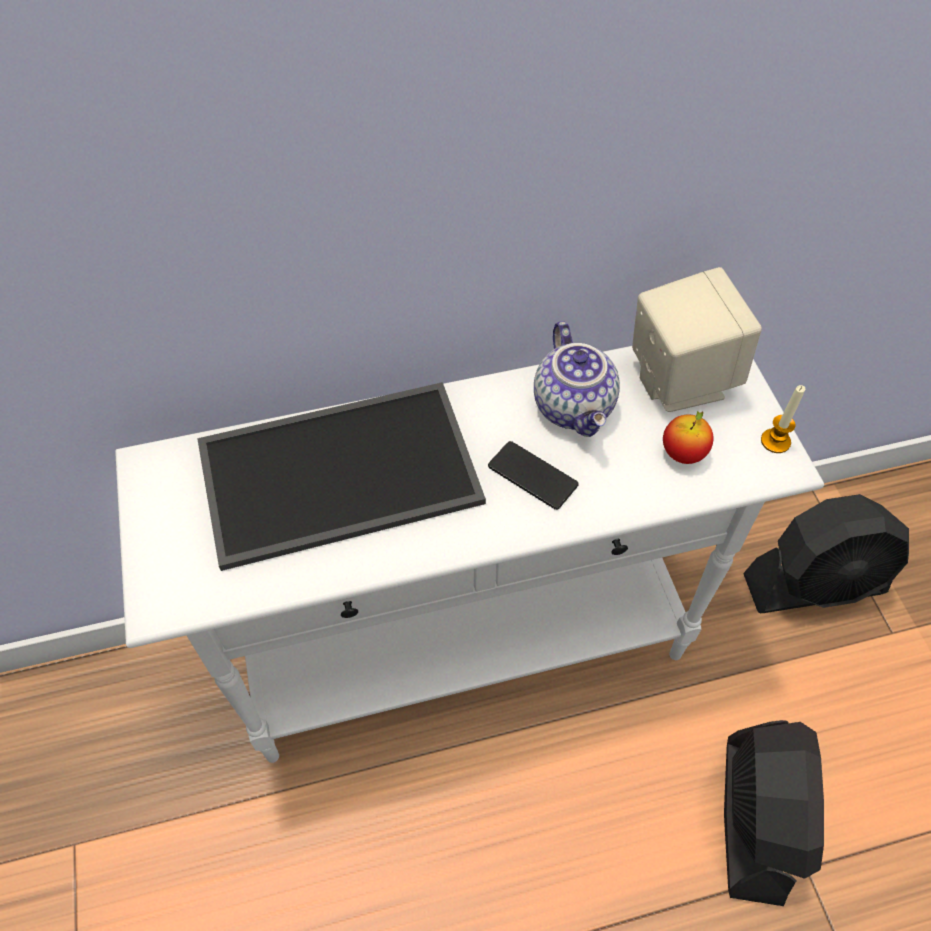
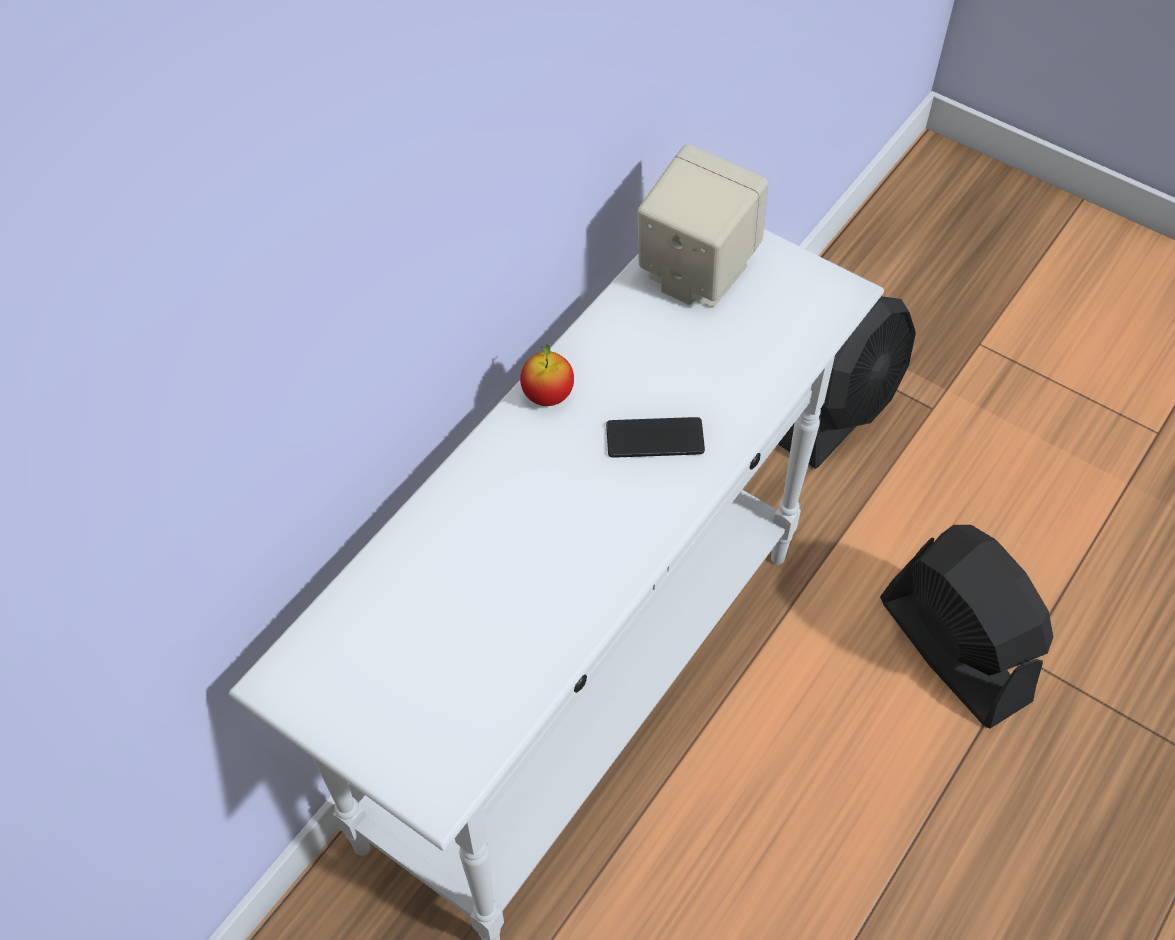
camera: 40 degrees left, 0 degrees up
tray [197,382,486,571] -> none
teapot [534,321,620,437] -> none
apple [663,411,714,464] -> apple moved to [520,344,574,406]
candle [761,385,805,453] -> none

